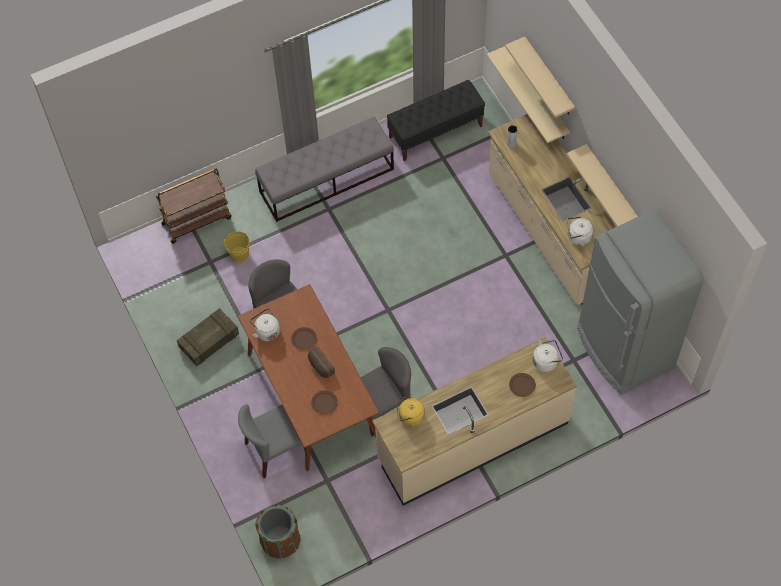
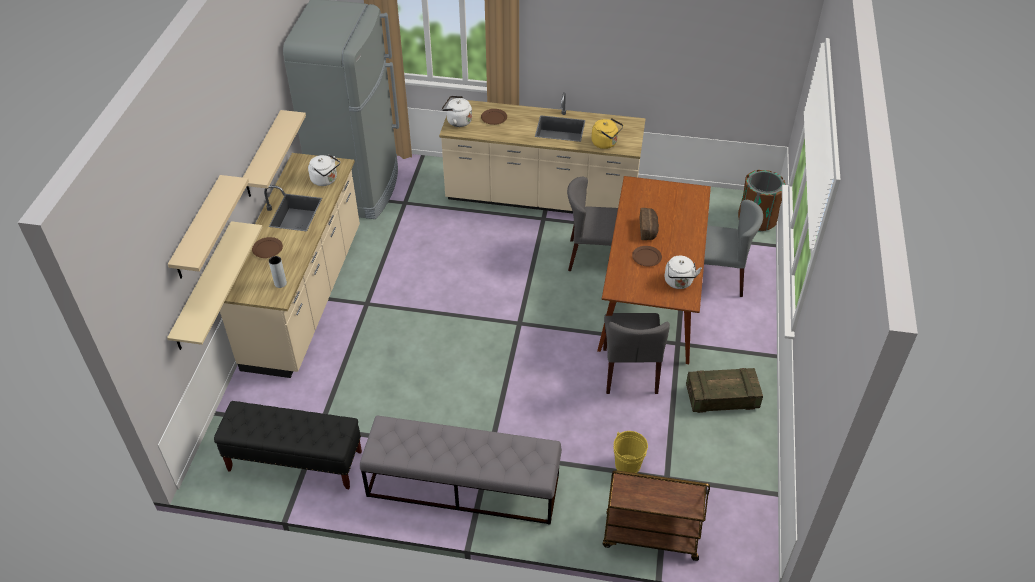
camera: 145 degrees left, 15 degrees down
brown plate [311,390,338,414] -> brown plate moved to [252,237,283,258]

